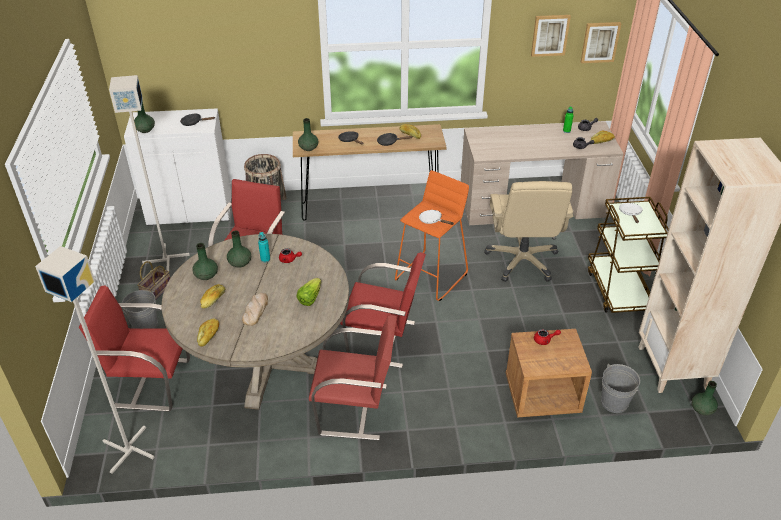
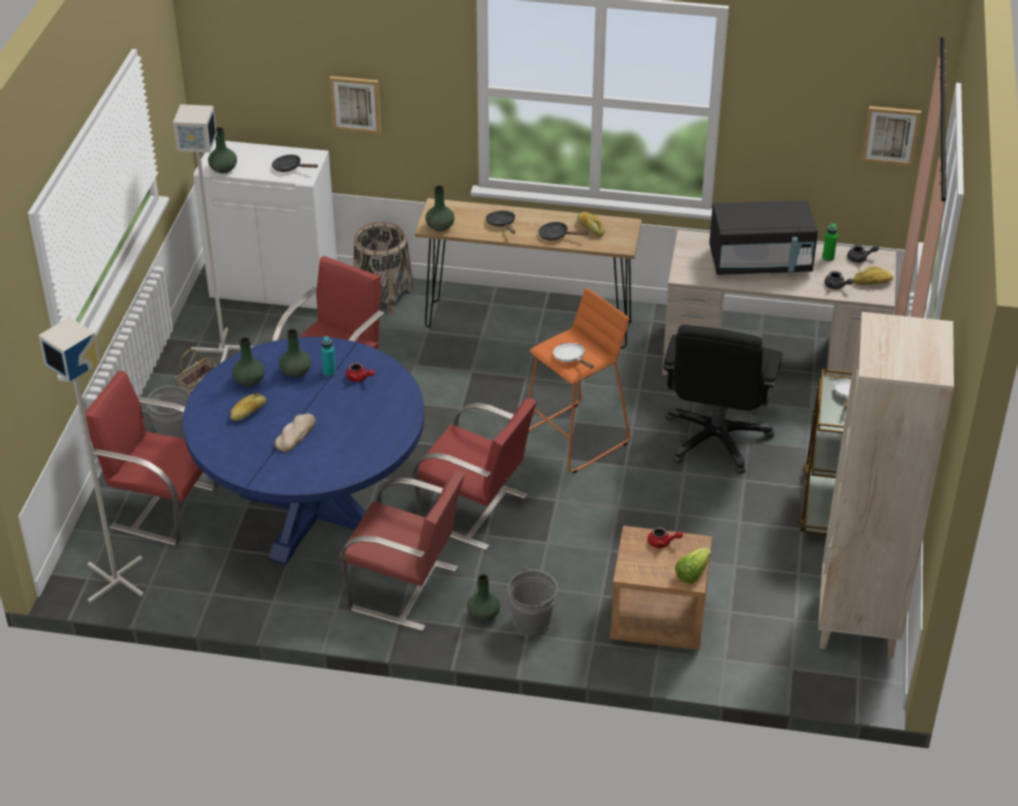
camera: 15 degrees right, 0 degrees up
beige dining table [162,234,349,410] -> blue dining table [183,337,424,565]
bread [197,319,219,347] -> none
lettuce [296,278,321,306] -> lettuce moved to [675,547,711,584]
beige office chair [484,181,573,282] -> black office chair [663,325,783,474]
picture [531,15,571,57] -> picture moved to [329,76,381,134]
grey bucket [601,364,640,413] -> grey bucket moved to [508,567,557,636]
green vase [692,381,718,416] -> green vase moved to [467,574,500,622]
none -> black microwave [709,200,818,275]

